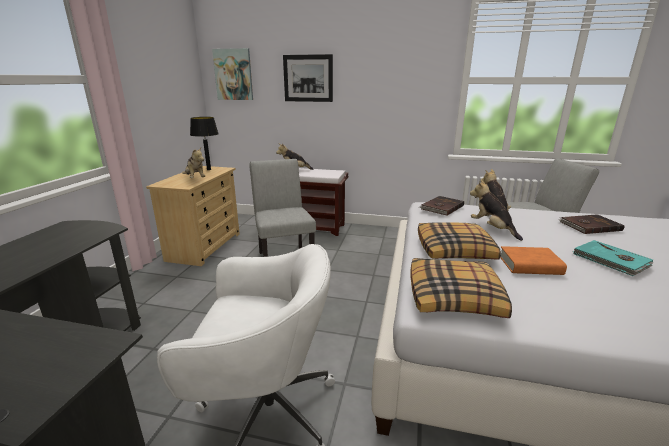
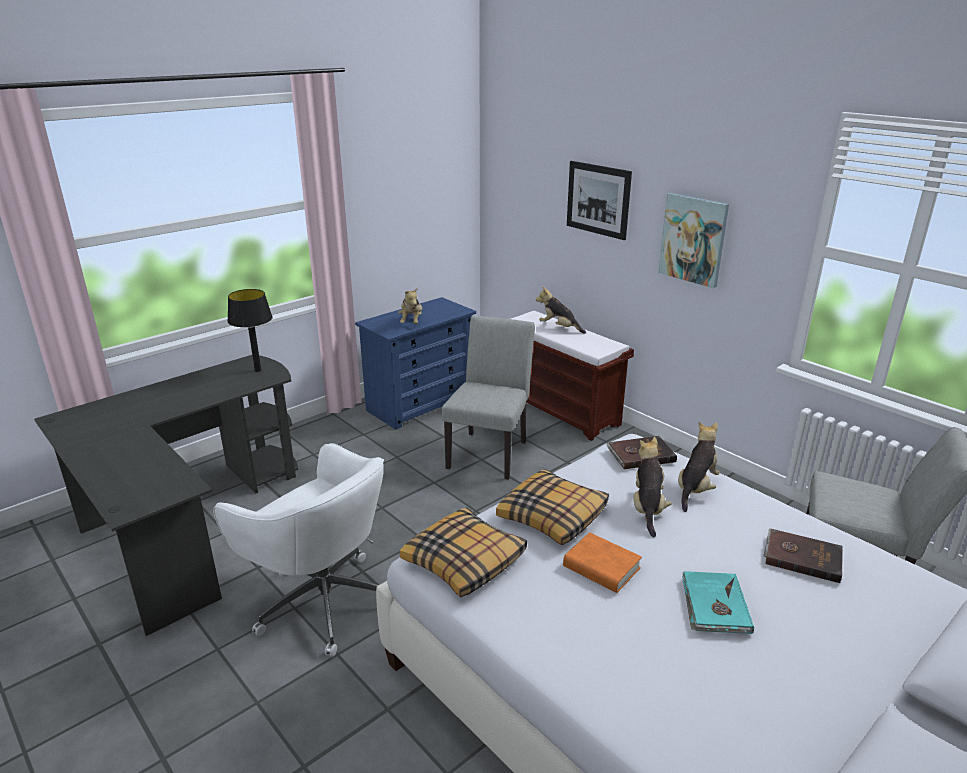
camera: 35 degrees right, 5 degrees up
beige dresser [146,166,240,266] -> blue dresser [355,297,476,430]
black table lamp [190,117,219,170] -> black table lamp moved to [227,289,273,372]
picture [212,48,253,100] -> picture moved to [658,193,729,288]

